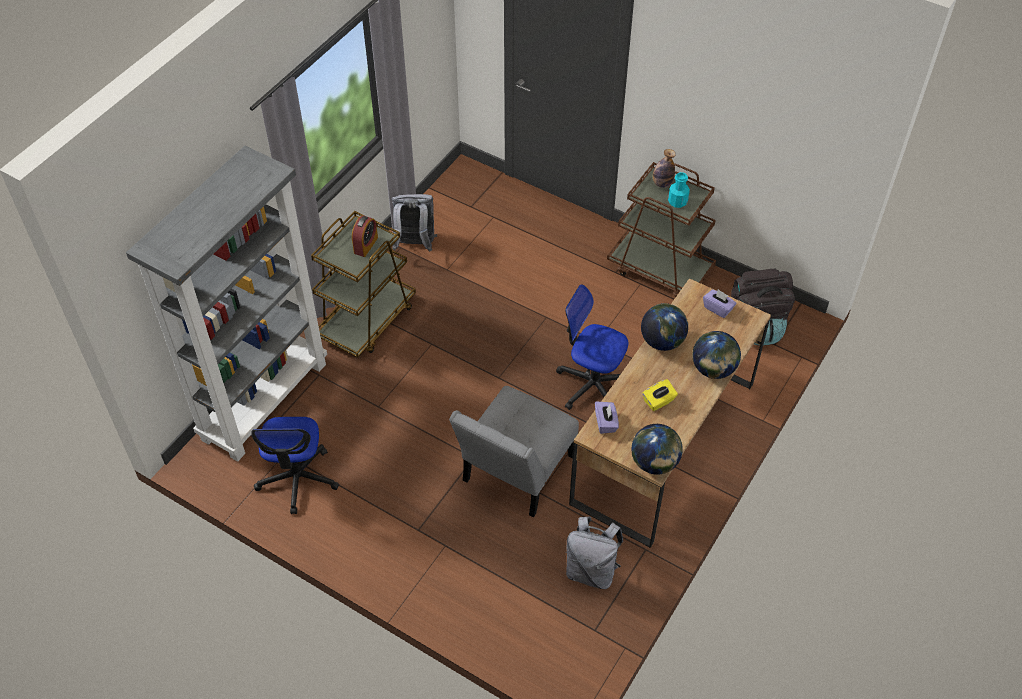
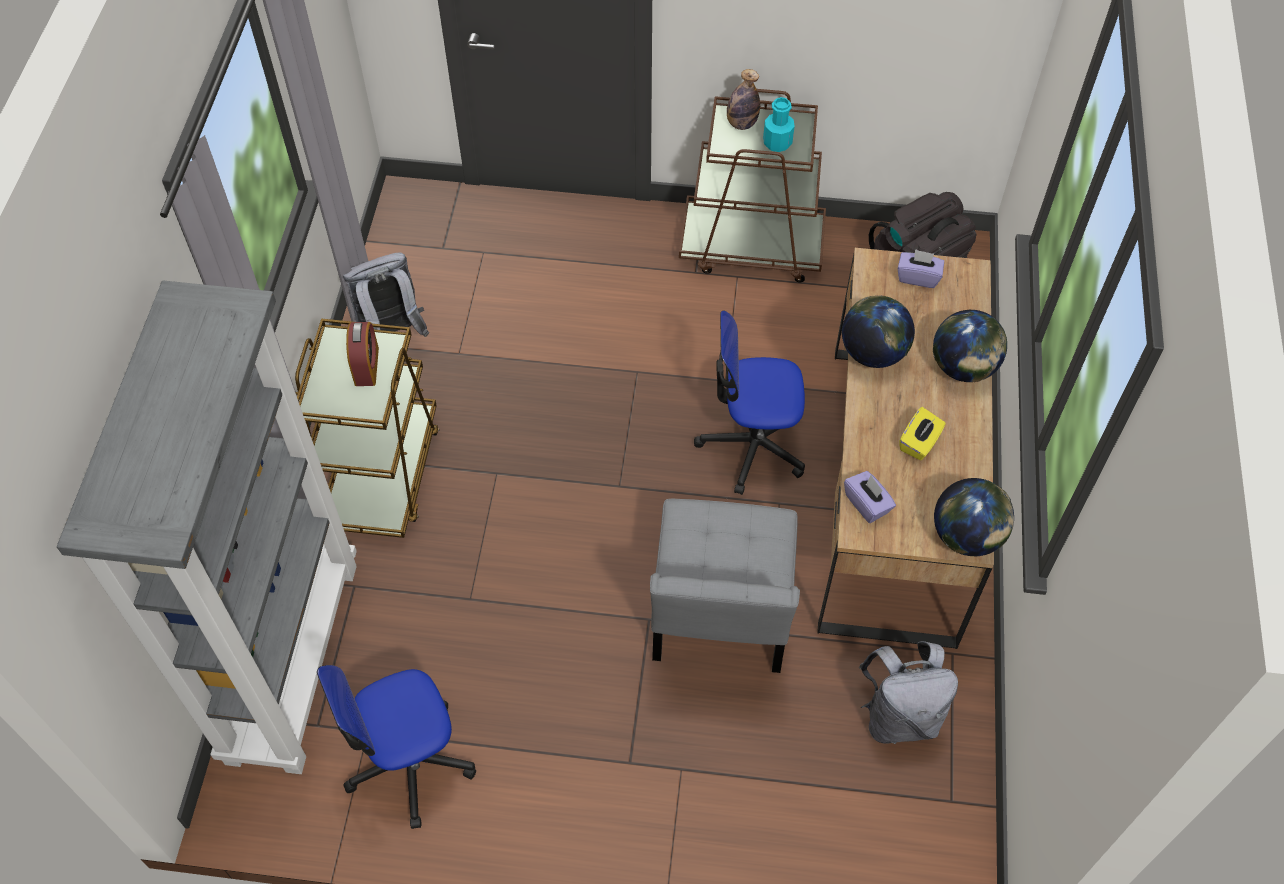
camera: 25 degrees left, 5 degrees up
office chair [251,417,339,514] -> office chair turned 90 degrees clockwise [317,665,476,829]

